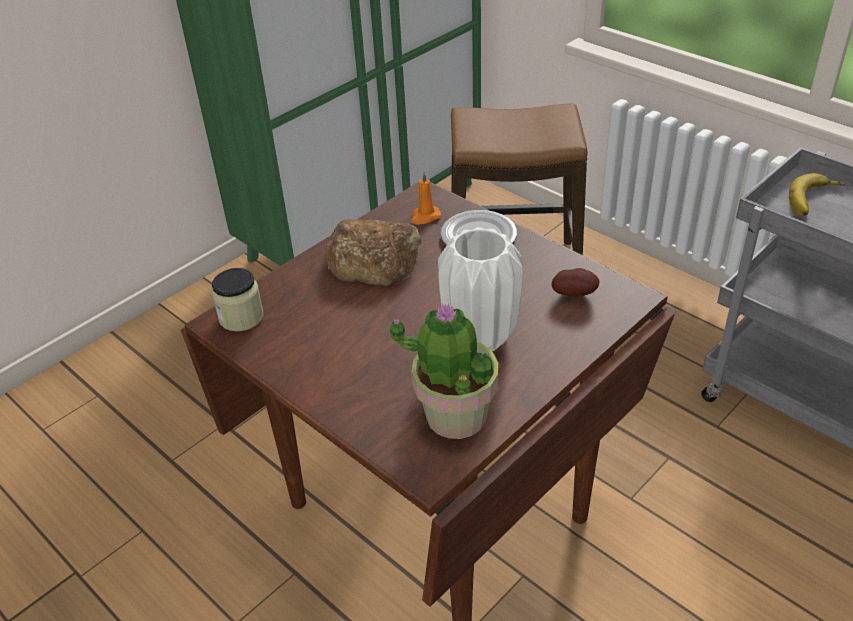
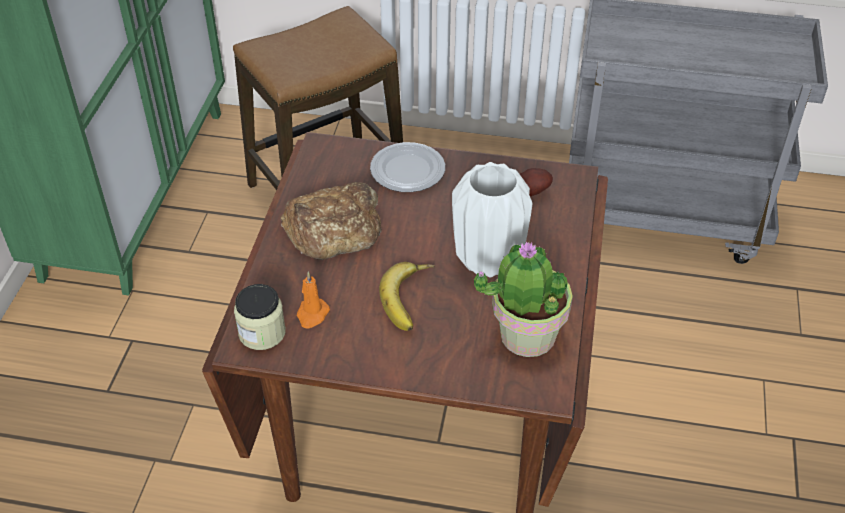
camera: 35 degrees left, 5 degrees up
orange candle [411,172,441,225] -> orange candle moved to [297,272,330,328]
banana [789,173,846,216] -> banana moved to [379,262,435,331]

